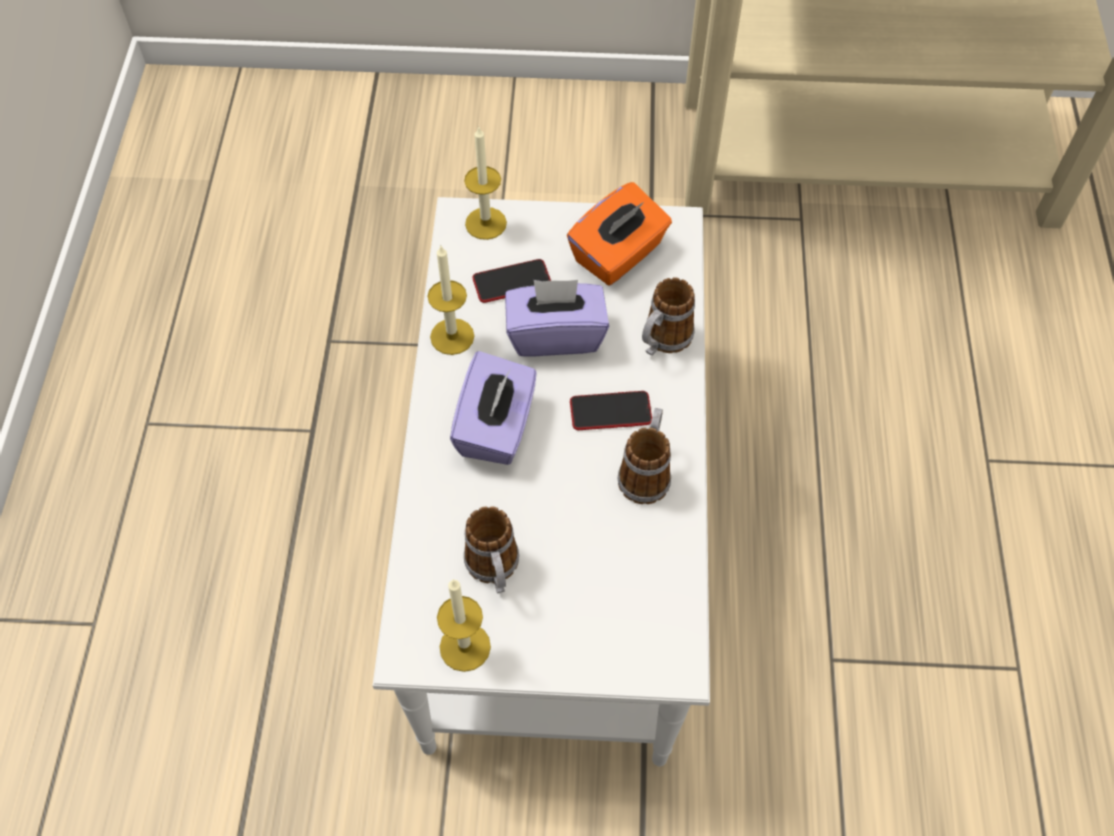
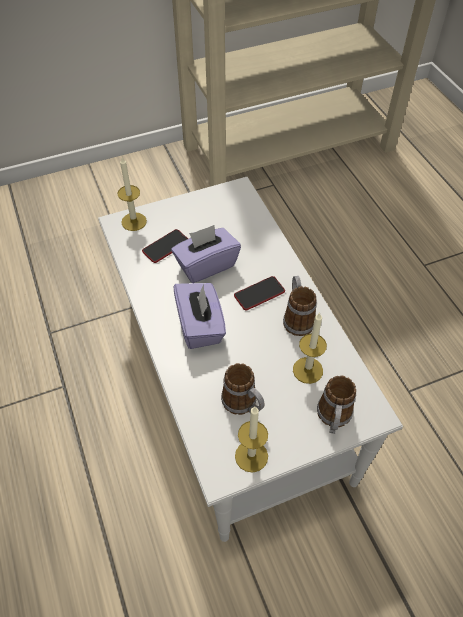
camera: 25 degrees left, 5 degrees down
candle [428,246,474,355] -> candle moved to [293,313,327,384]
orange tissue box [567,182,672,285] -> none
mug [642,277,695,356] -> mug moved to [317,376,356,434]

